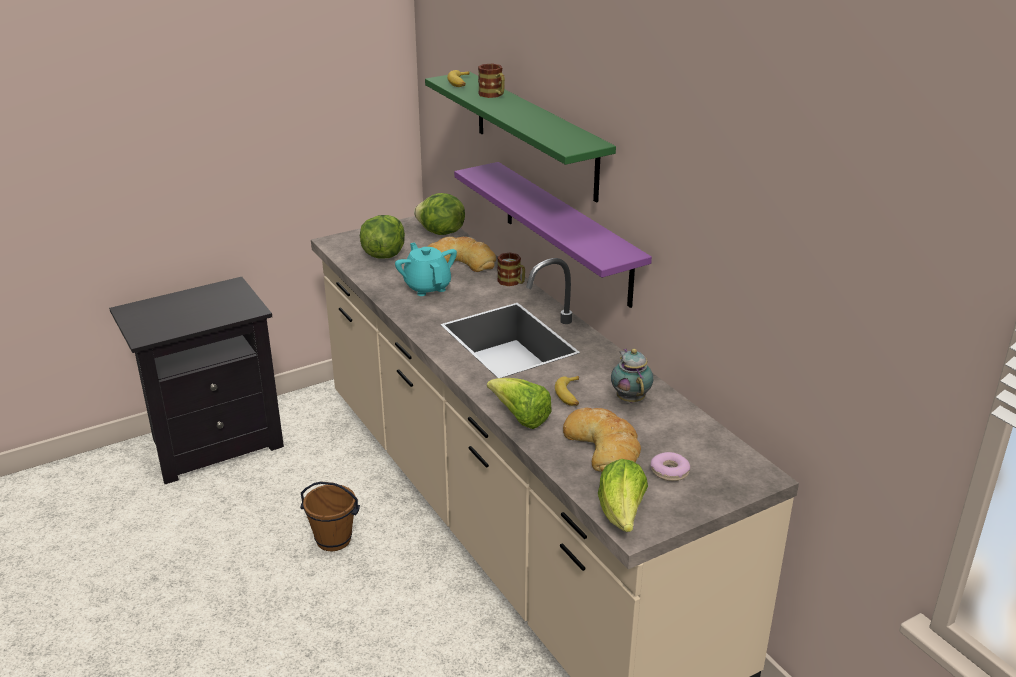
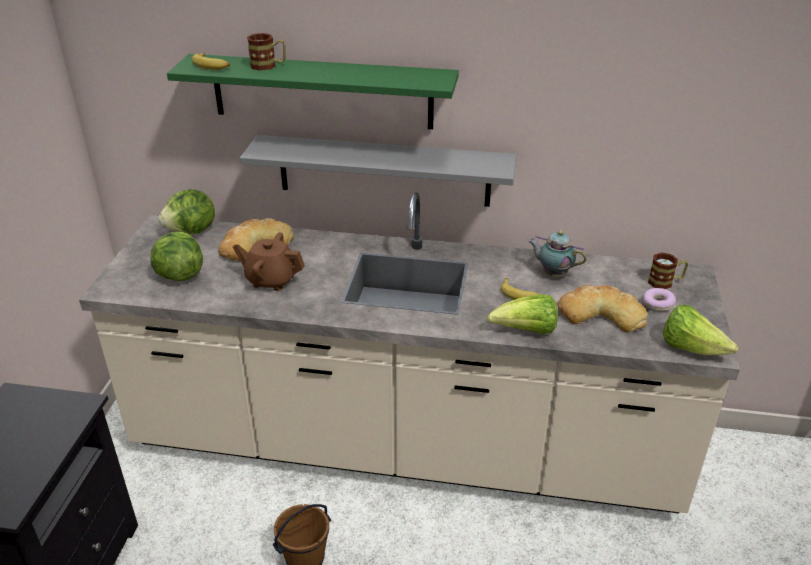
camera: 50 degrees left, 5 degrees up
turquoise teapot [395,243,457,296] -> brown teapot [233,232,305,291]
purple shelf [454,162,652,308] -> grey shelf [240,135,517,207]
mug [497,252,525,286] -> mug moved to [648,252,688,289]

